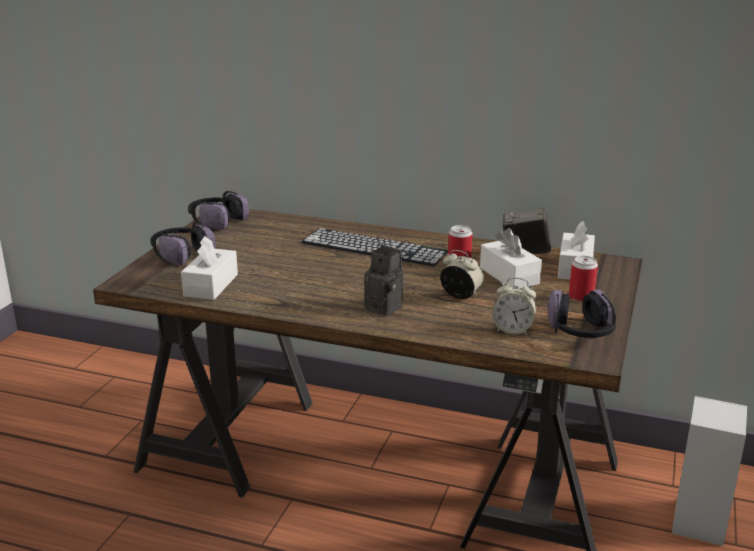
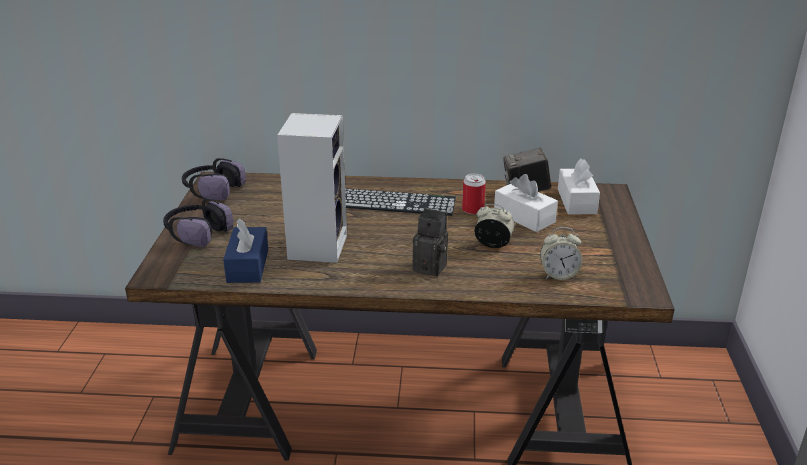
camera: 15 degrees left, 5 degrees up
white tissue box [181,236,238,300] -> blue tissue box [223,218,268,283]
headphones [547,290,616,338] -> none
can [569,256,598,302] -> none
speaker [672,396,748,546] -> speaker moved to [277,113,347,263]

